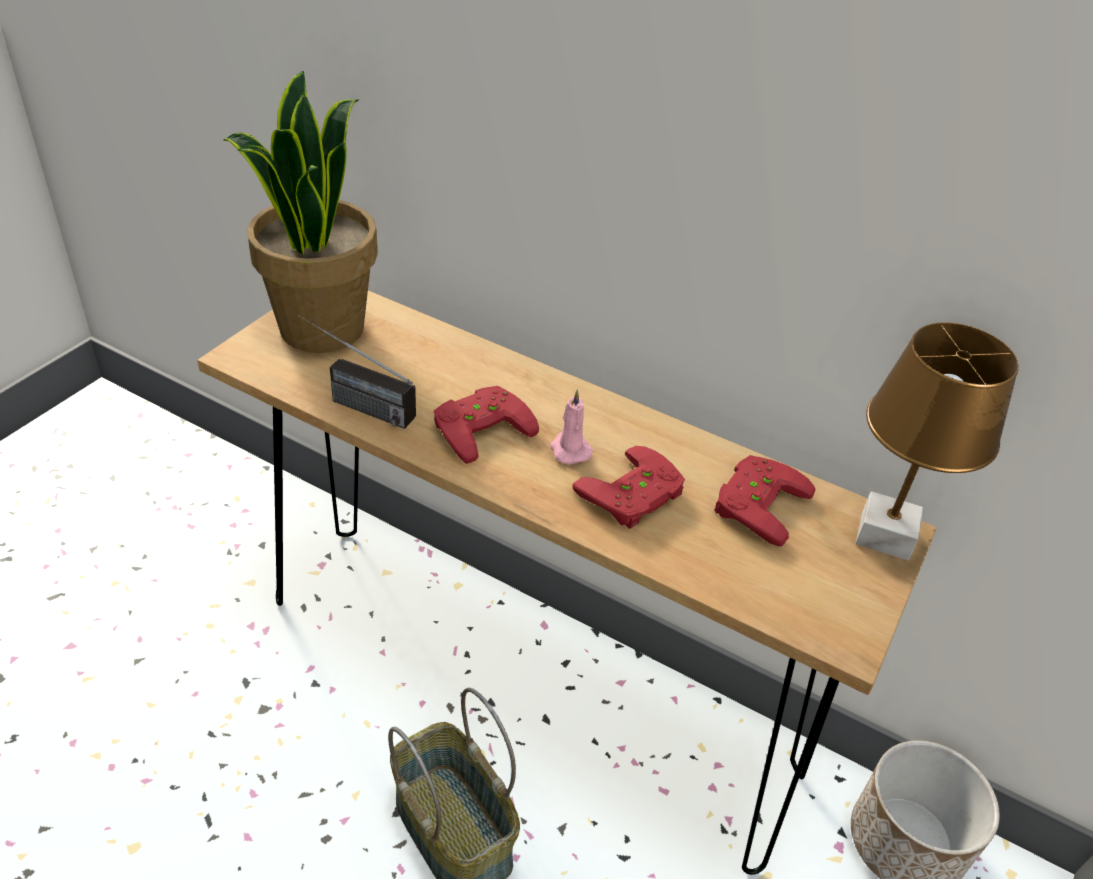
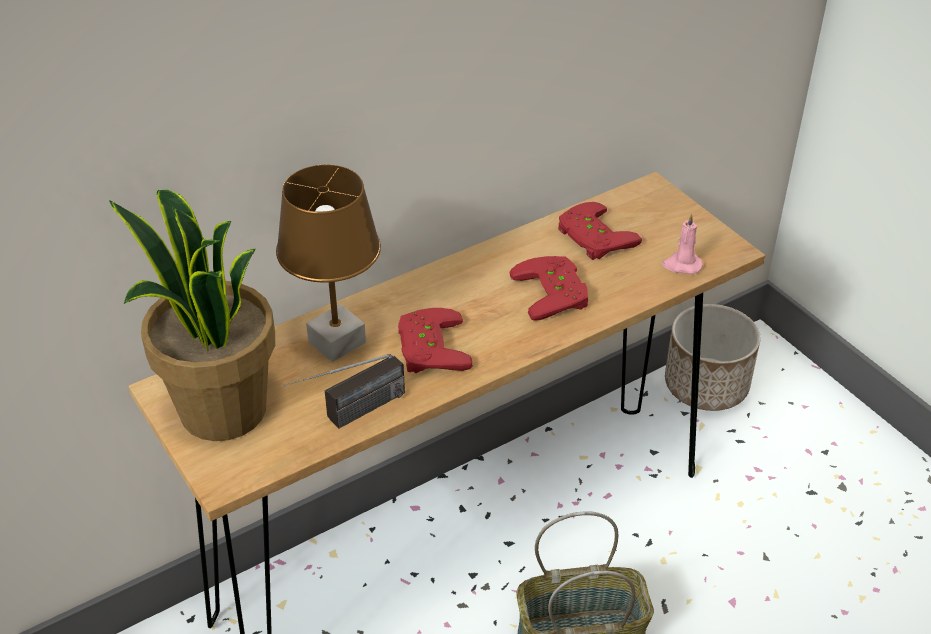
camera: 60 degrees left, 0 degrees up
pink candle [550,389,593,465] -> pink candle moved to [662,213,703,274]
brown table lamp [856,322,1019,560] -> brown table lamp moved to [276,165,381,362]

